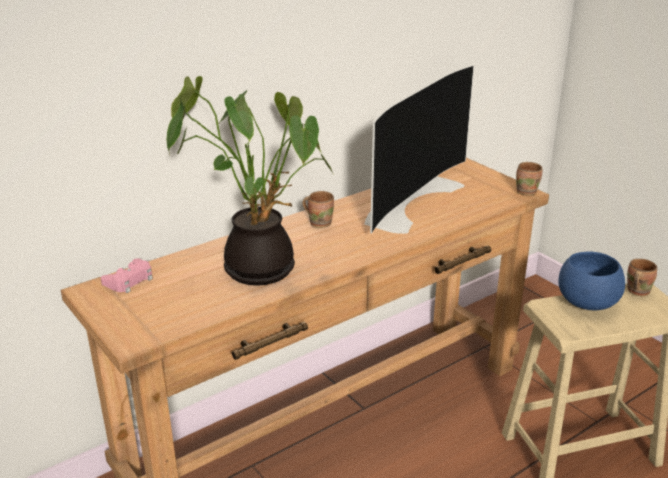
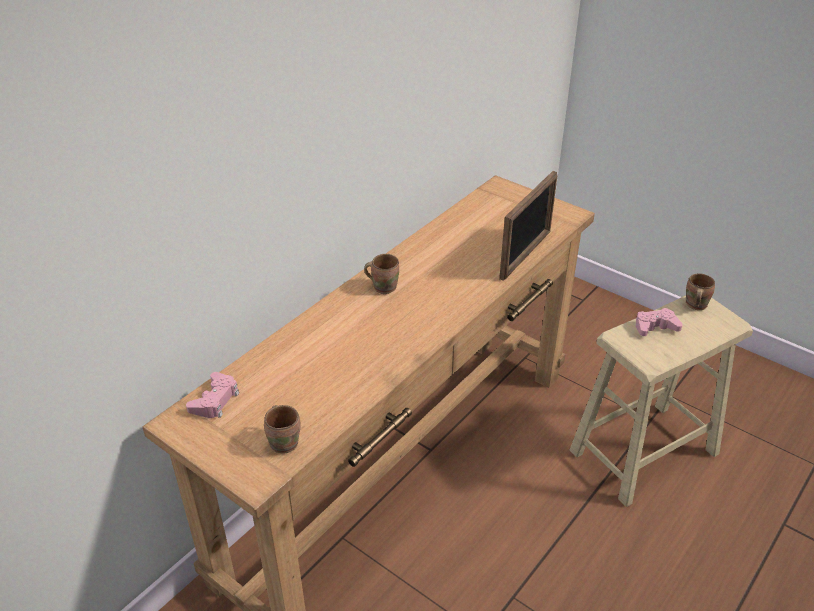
camera: 15 degrees left, 10 degrees up
potted plant [167,76,333,286] -> none
television [364,65,474,234] -> none
brown mug [516,162,542,196] -> brown mug moved to [264,405,301,454]
blue bowl [558,251,625,311] -> pink game controller [636,308,683,336]
none -> picture frame [499,171,558,281]

